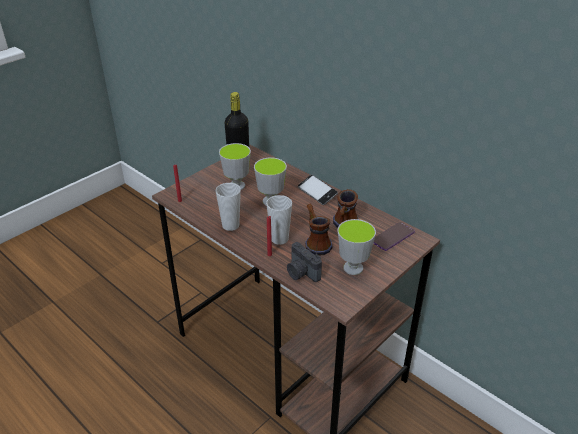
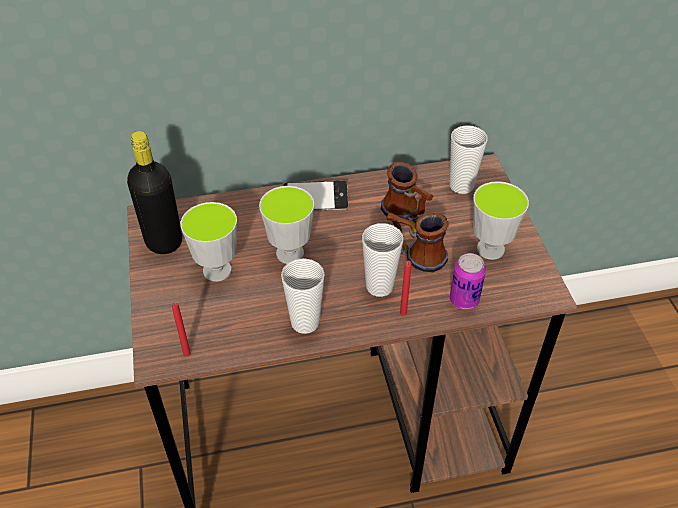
camera: 55 degrees left, 10 degrees up
camera [287,242,322,282] -> can [450,253,486,310]
phone [373,222,415,251] -> cup [450,125,488,194]

